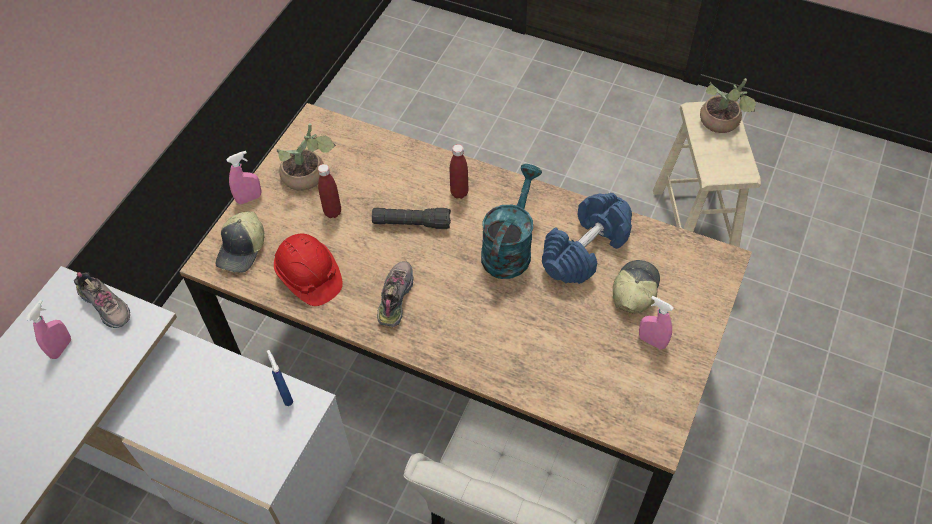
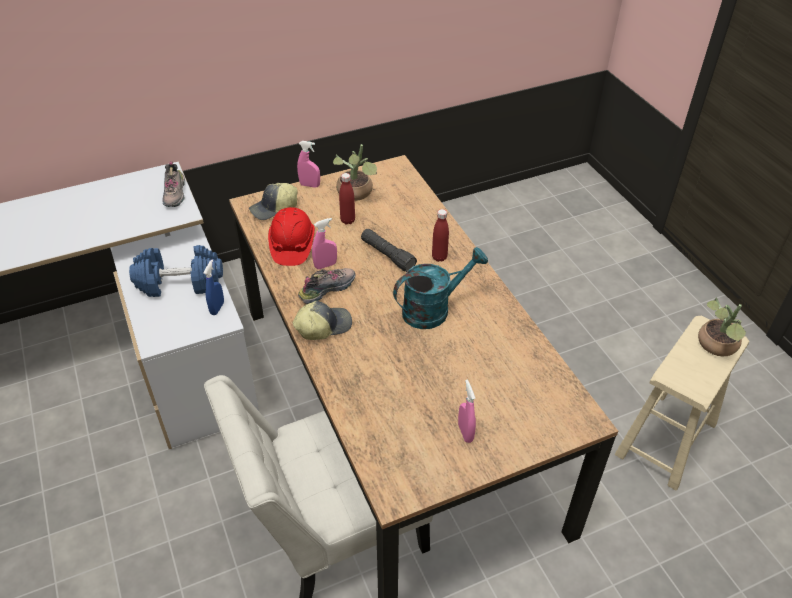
camera: 40 degrees right, 10 degrees down
pink spray bottle [26,300,71,359] -> pink spray bottle moved to [312,218,337,269]
blue dumbbell [542,193,632,284] -> blue dumbbell moved to [129,245,223,297]
cap [613,260,660,314] -> cap moved to [293,301,352,340]

